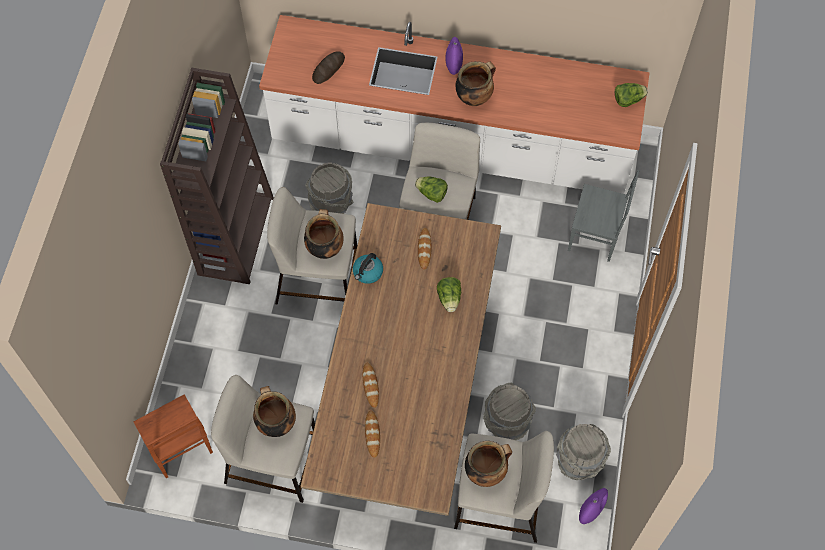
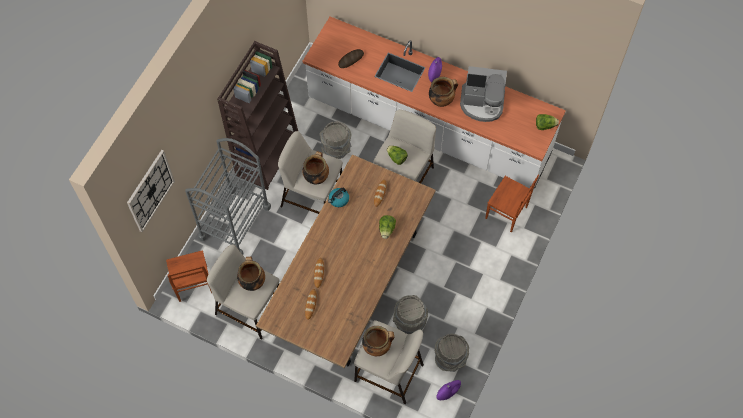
camera: 15 degrees right, 0 degrees up
grey chair [568,170,639,262] -> brown chair [485,174,539,233]
none -> wall clock [127,150,175,232]
none -> grey cart [185,138,271,255]
none -> coffee machine [460,66,507,122]

